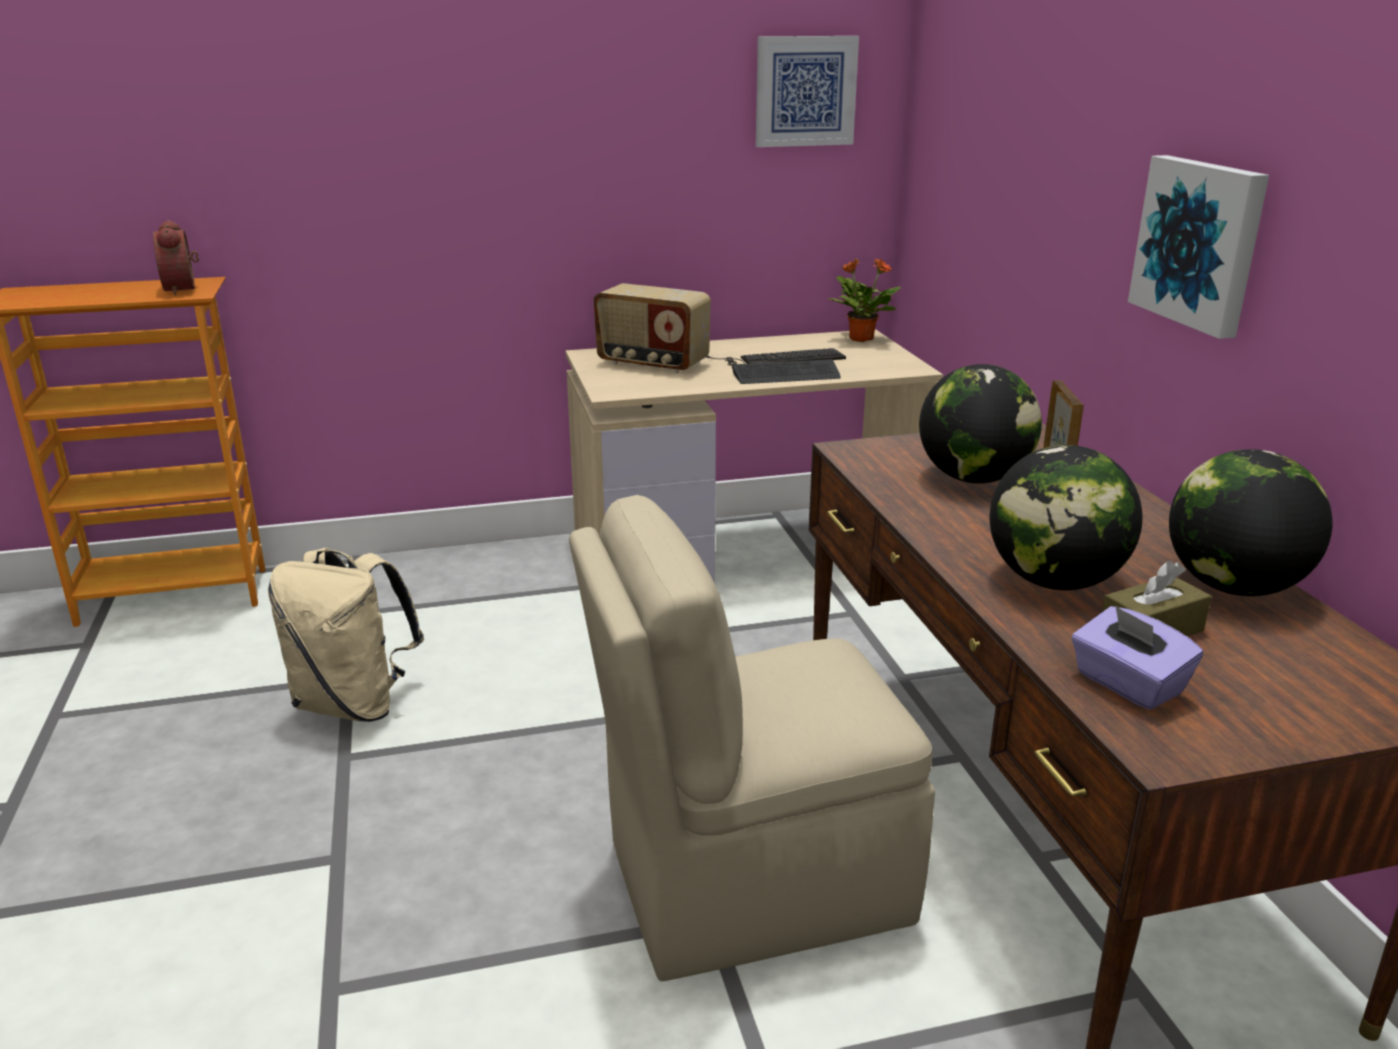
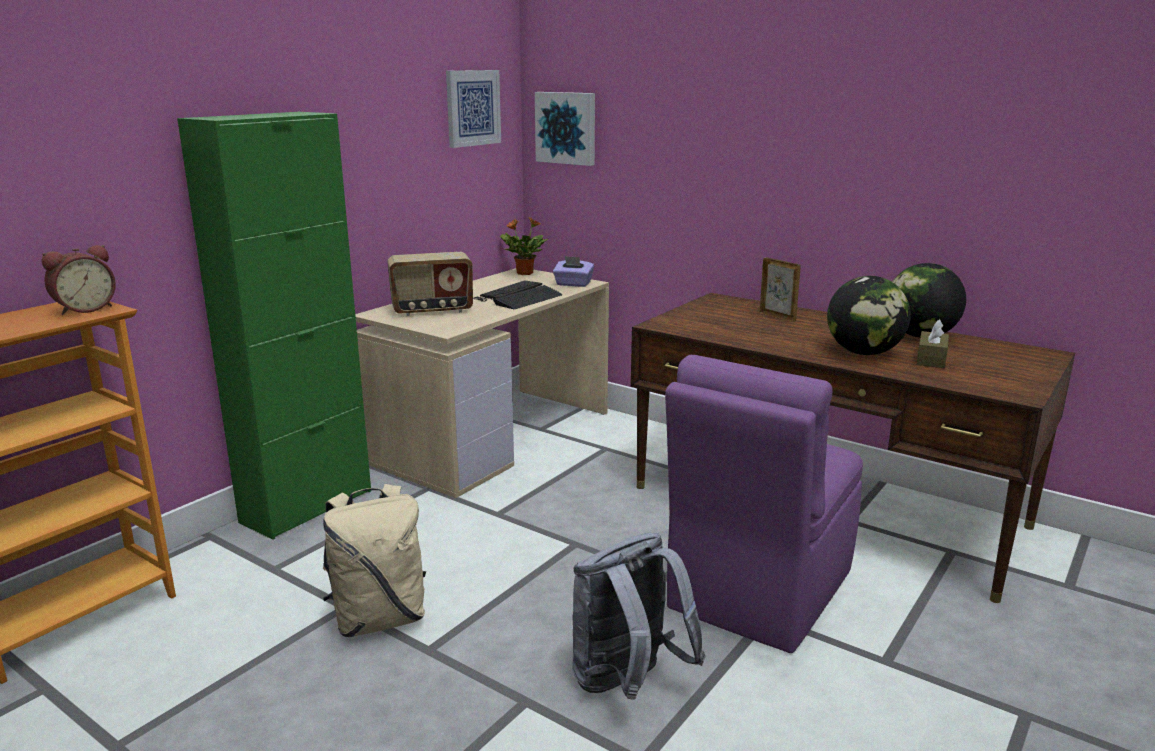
camera: 40 degrees left, 5 degrees down
alarm clock [153,220,199,295] -> alarm clock turned 75 degrees counterclockwise [42,245,116,315]
beige chair [569,495,935,981] -> purple chair [665,355,863,653]
globe [919,364,1042,484] -> none
purple tissue box [1071,605,1203,710] -> purple tissue box moved to [553,256,594,287]
picture [1128,155,1269,339] -> picture moved to [535,92,595,166]
none -> green cabinet [177,112,371,540]
none -> grey backpack [572,533,706,700]

